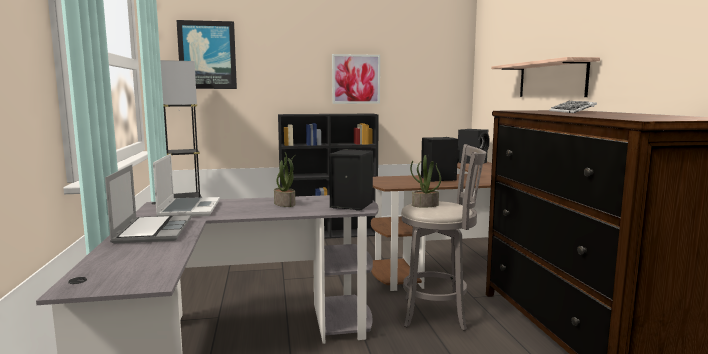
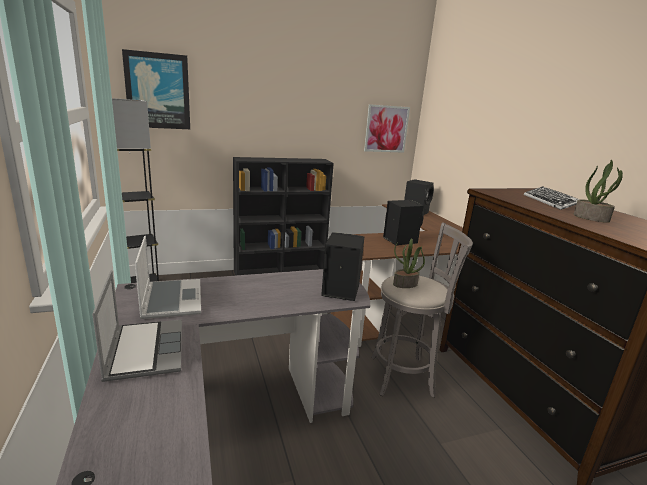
camera: 10 degrees left, 10 degrees up
potted plant [274,152,295,207] -> potted plant moved to [574,160,623,223]
picture [332,54,380,104] -> picture moved to [364,104,410,153]
shelf [491,57,600,97] -> none

